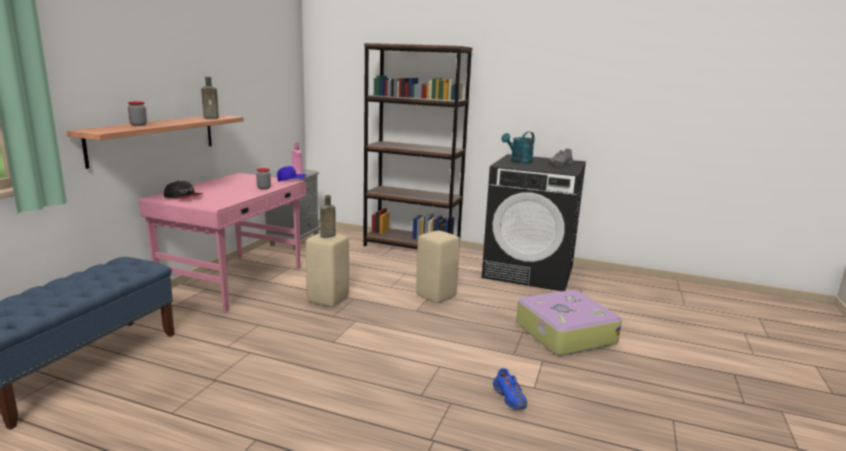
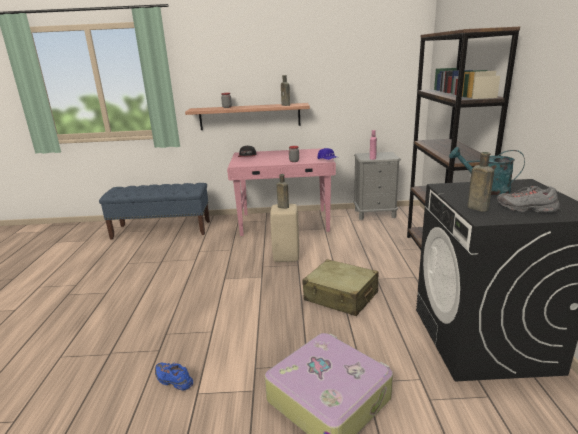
camera: 70 degrees right, 5 degrees up
beige stool [416,230,460,303] -> beige suitcase [302,259,378,316]
blue shoe [493,368,527,409] -> blue shoe turned 75 degrees clockwise [155,362,193,390]
none -> brown bottle [467,152,494,211]

